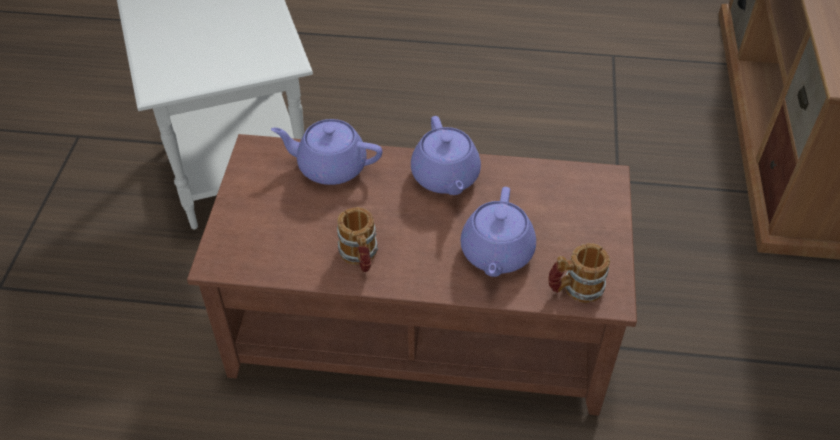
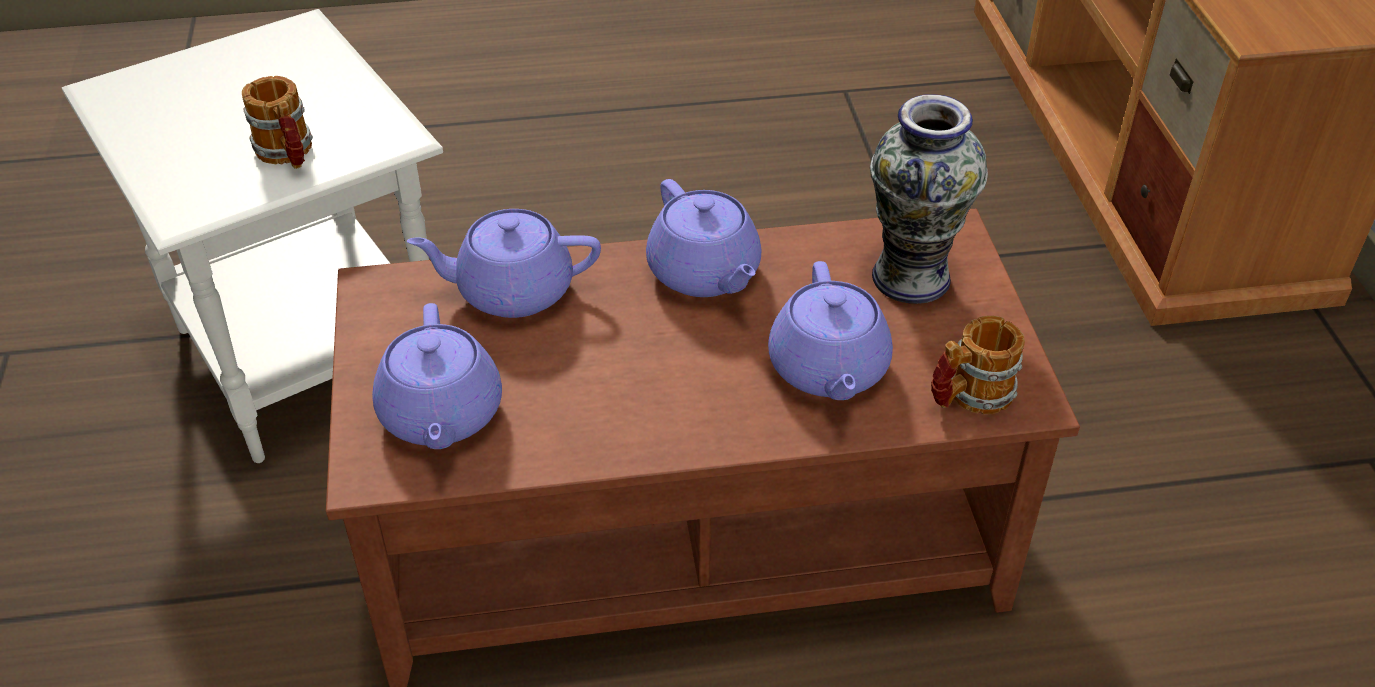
camera: 15 degrees left, 5 degrees down
mug [337,207,378,272] -> mug moved to [242,76,313,169]
none -> purple teapot [372,303,502,449]
none -> vase [870,94,988,304]

